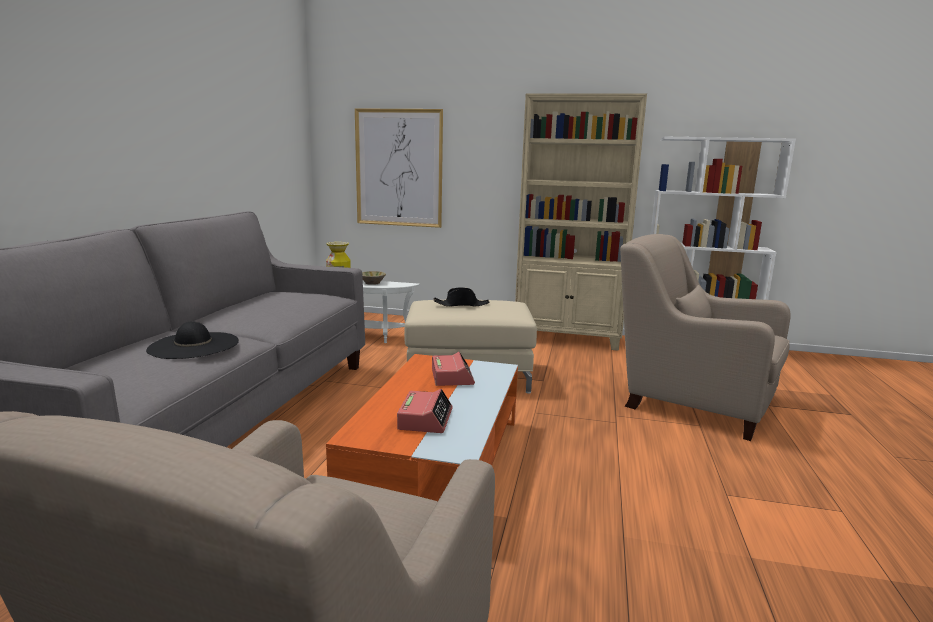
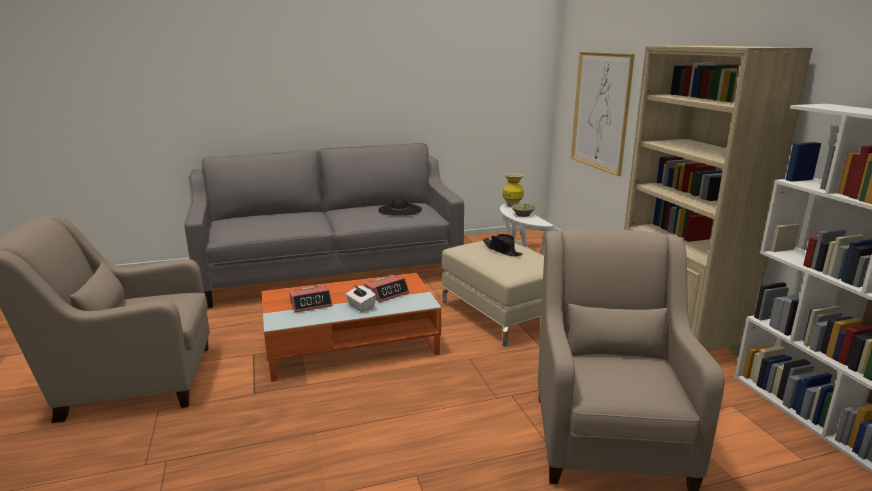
camera: 60 degrees right, 5 degrees up
black hat [146,321,239,359] -> black hat moved to [378,197,422,216]
none -> white tissue box [345,284,376,312]

